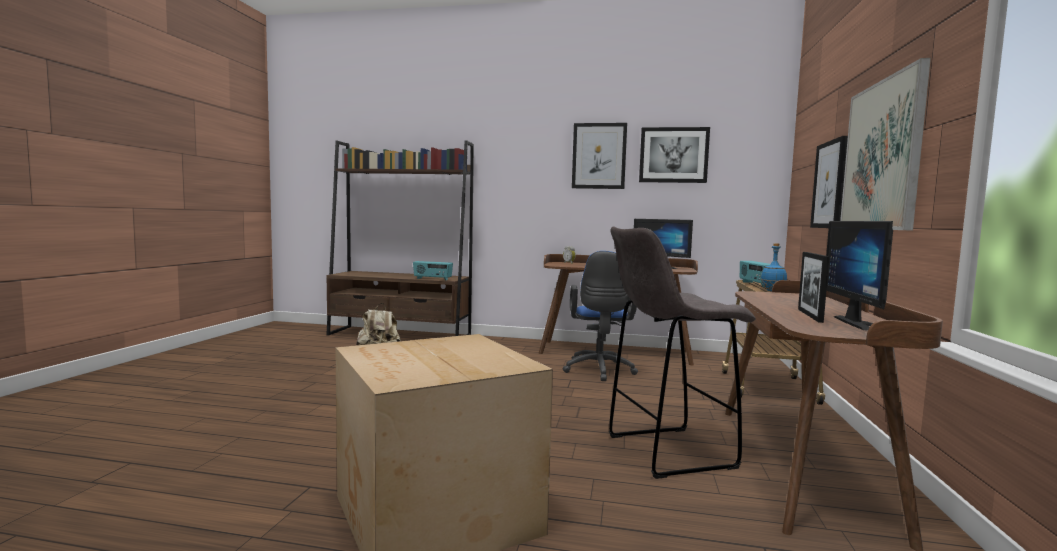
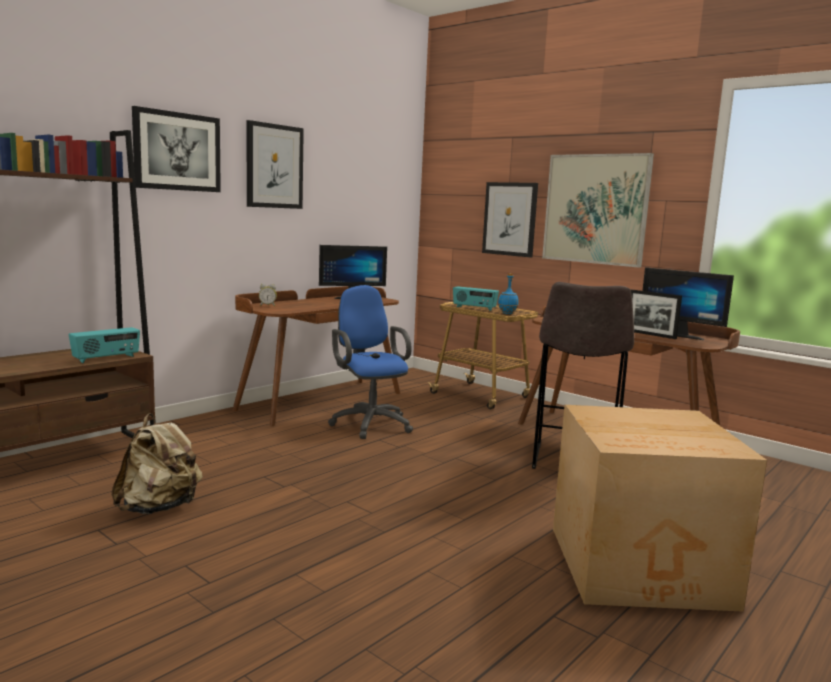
camera: 60 degrees left, 5 degrees up
blue office chair [562,251,638,381] -> blue office chair turned 150 degrees counterclockwise [328,285,413,439]
picture [639,127,710,183] -> picture moved to [132,106,221,192]

